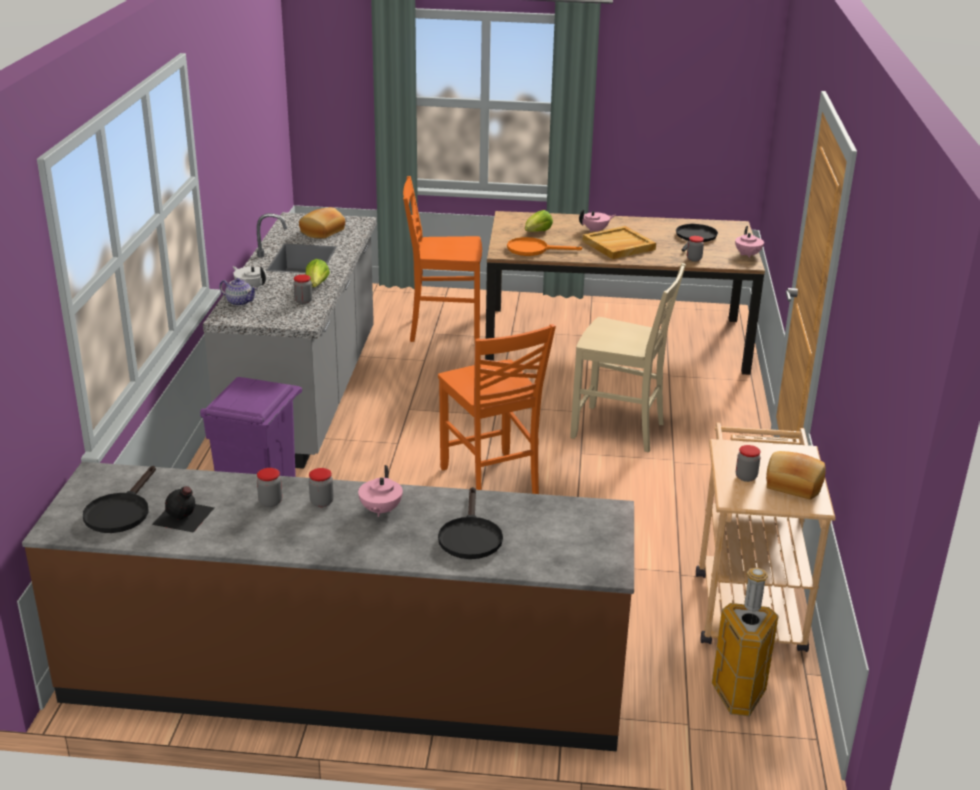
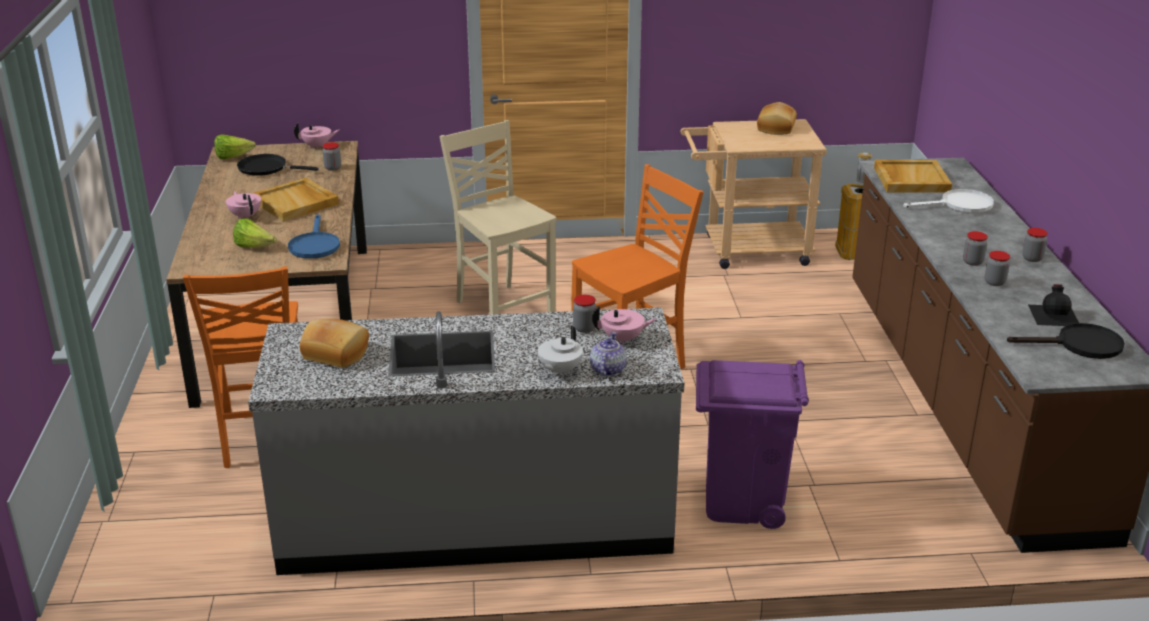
camera: 100 degrees left, 0 degrees up
lettuce [306,259,330,287] -> lettuce moved to [214,134,256,159]
pink teapot [358,465,403,517] -> pink teapot moved to [592,306,656,345]
black frying pan [438,487,503,559] -> white frying pan [903,189,994,213]
orange frying pan [507,237,582,256] -> blue frying pan [288,214,340,259]
beige chair [570,263,686,453] -> beige chair turned 45 degrees counterclockwise [439,120,556,315]
jar [736,445,761,482] -> jar moved to [1022,228,1048,262]
none -> beige tray [874,160,952,193]

